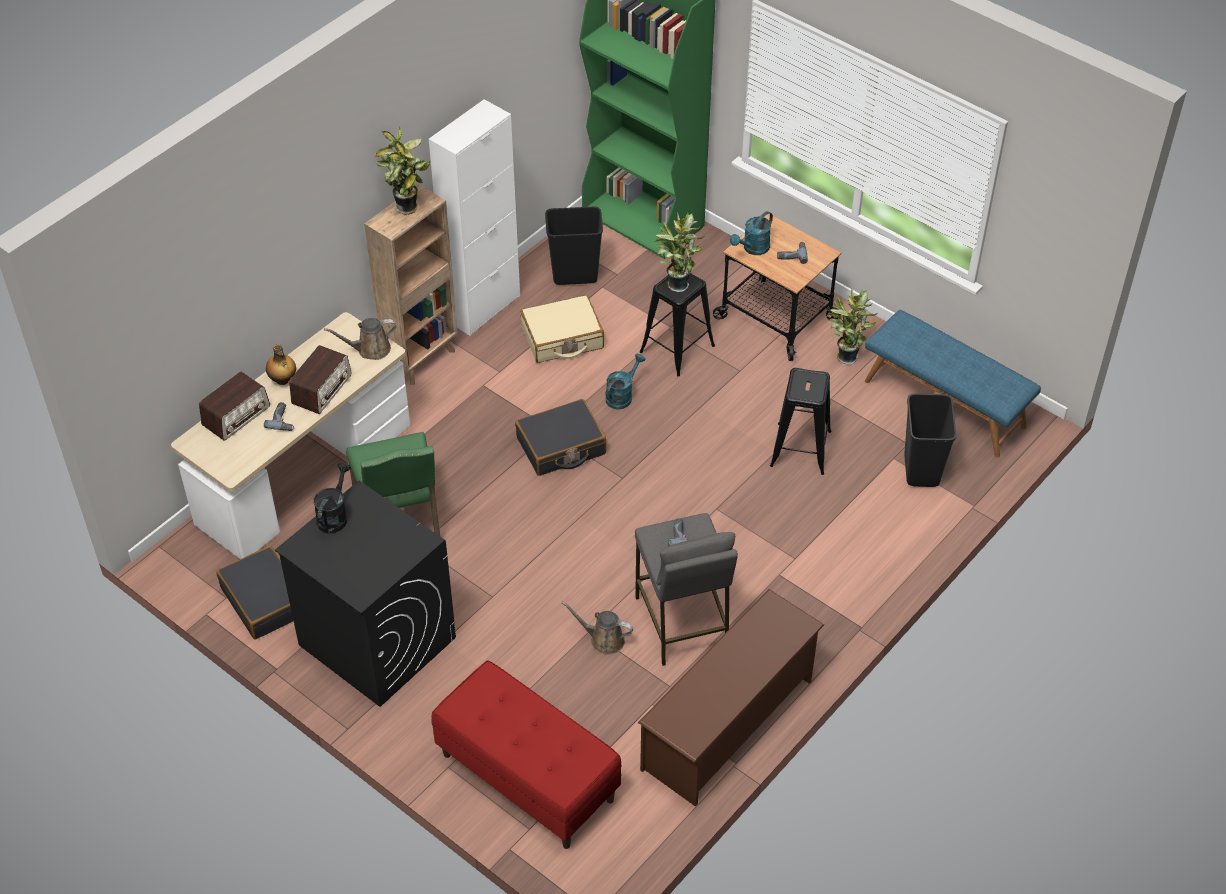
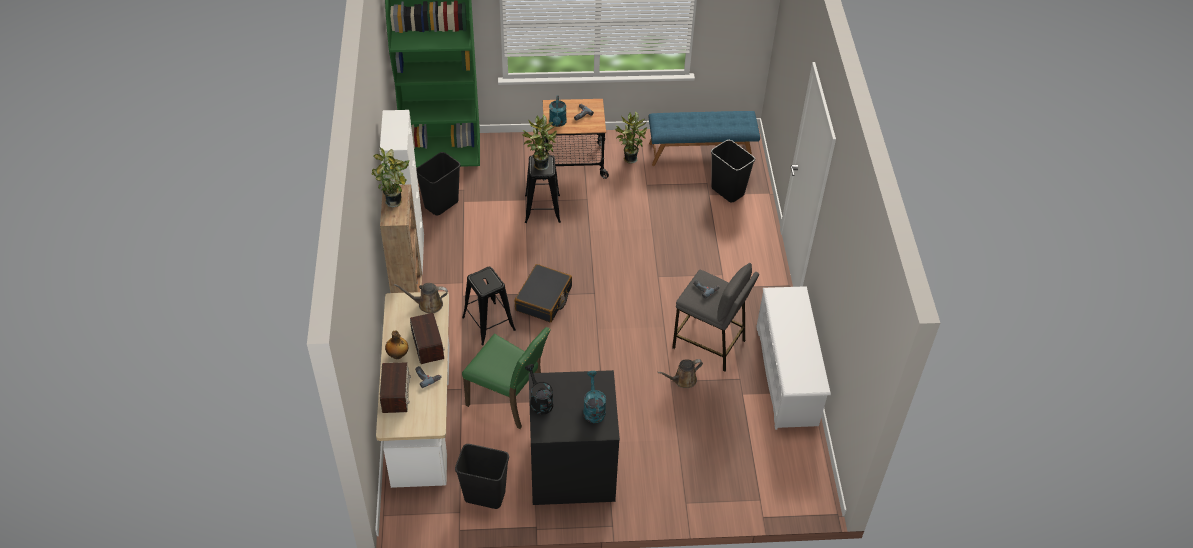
camera: 45 degrees left, 0 degrees up
black suitcase [216,545,293,640] -> black trash can [455,444,509,509]
brown watering can [324,318,396,360] -> brown watering can turned 60 degrees clockwise [394,283,448,313]
red bench [432,660,622,849] -> none
beige suitcase [520,295,604,363] -> none
turquoise watering can [606,354,645,410] -> turquoise watering can moved to [583,371,606,423]
brown shoe rack [638,589,824,807] -> white shoe rack [756,286,831,430]
black stool [770,368,831,475] -> black stool moved to [462,267,516,346]

